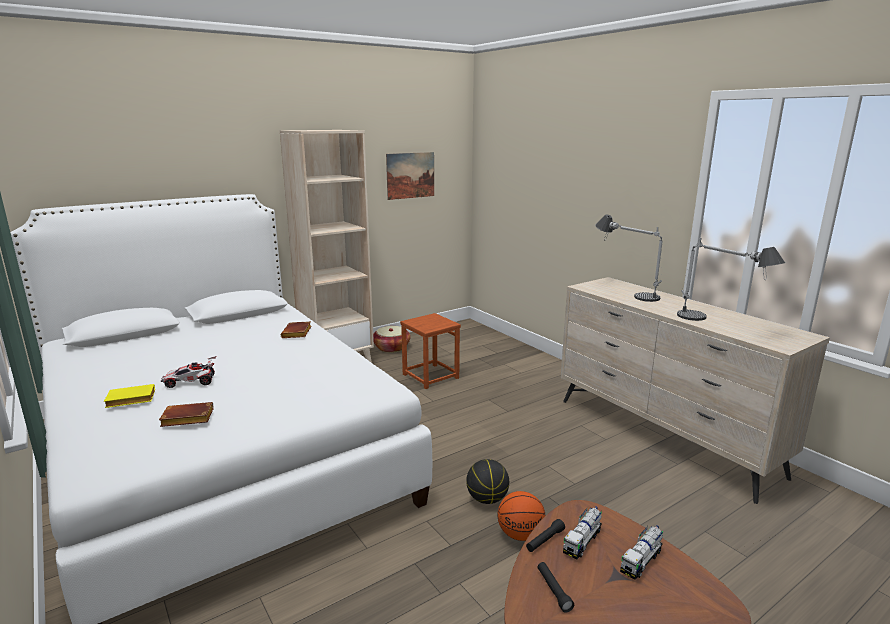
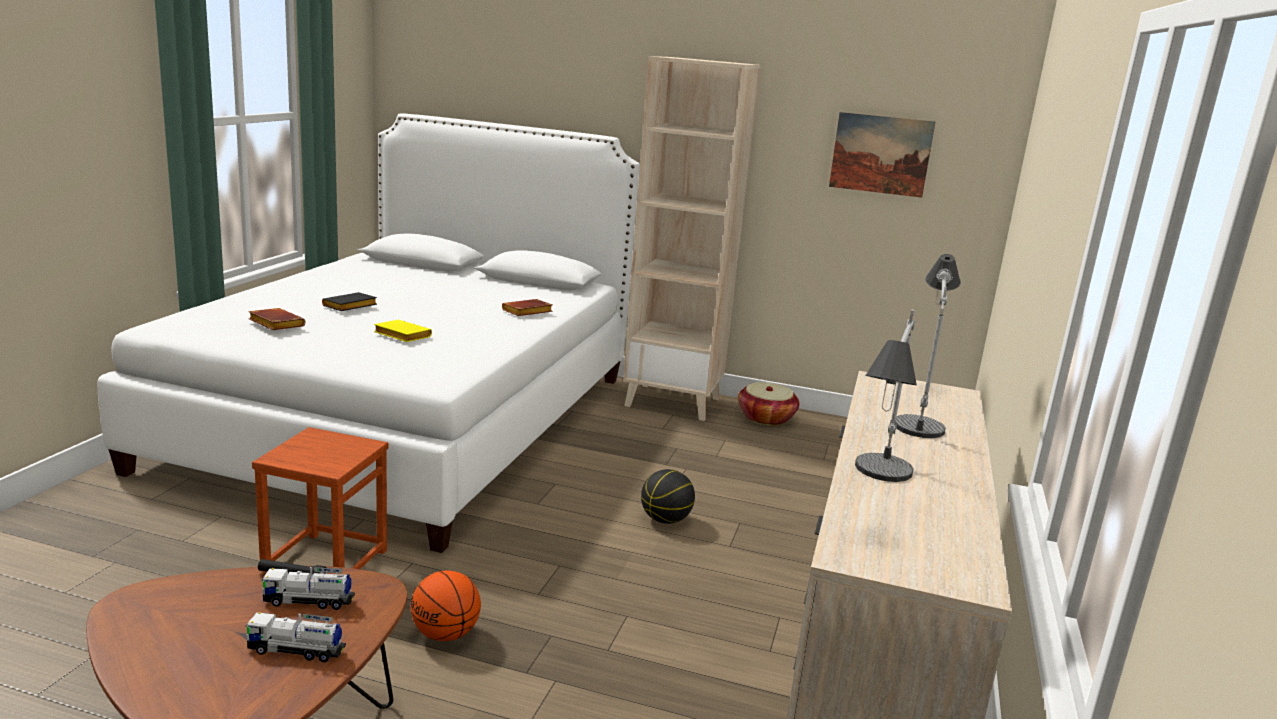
camera: 50 degrees right, 0 degrees up
yellow book [104,384,155,408] -> yellow book moved to [374,320,432,342]
toy car [161,356,216,388] -> black book [322,292,377,311]
brown stool [400,313,461,389] -> brown stool moved to [252,427,388,569]
basketball [466,459,509,504] -> basketball moved to [641,469,695,524]
black flashlight [538,562,574,613] -> none

